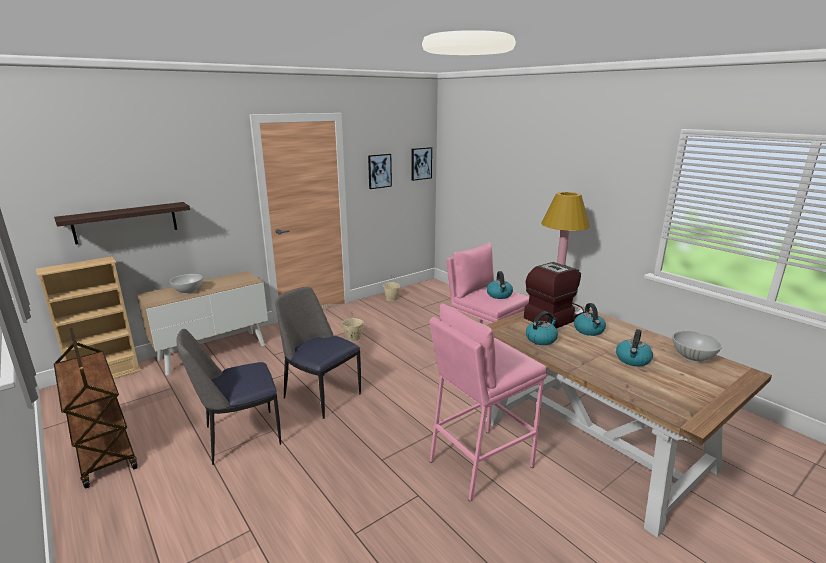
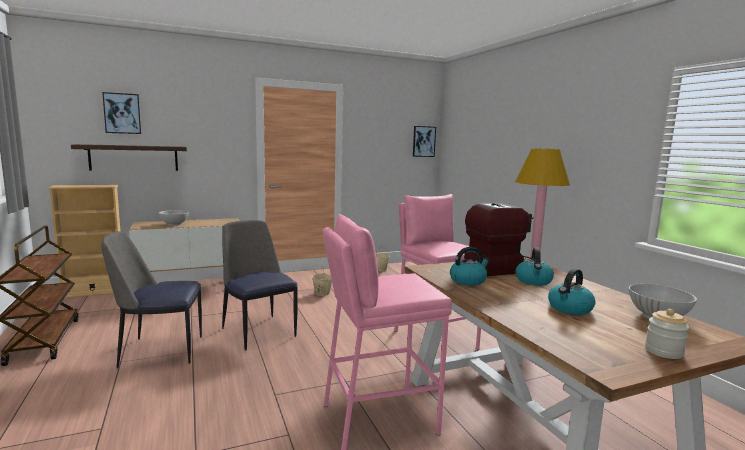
camera: 15 degrees right, 10 degrees down
picture [368,154,392,189] -> picture moved to [102,92,141,134]
kettle [487,271,513,299] -> none
none -> jar [645,309,689,359]

